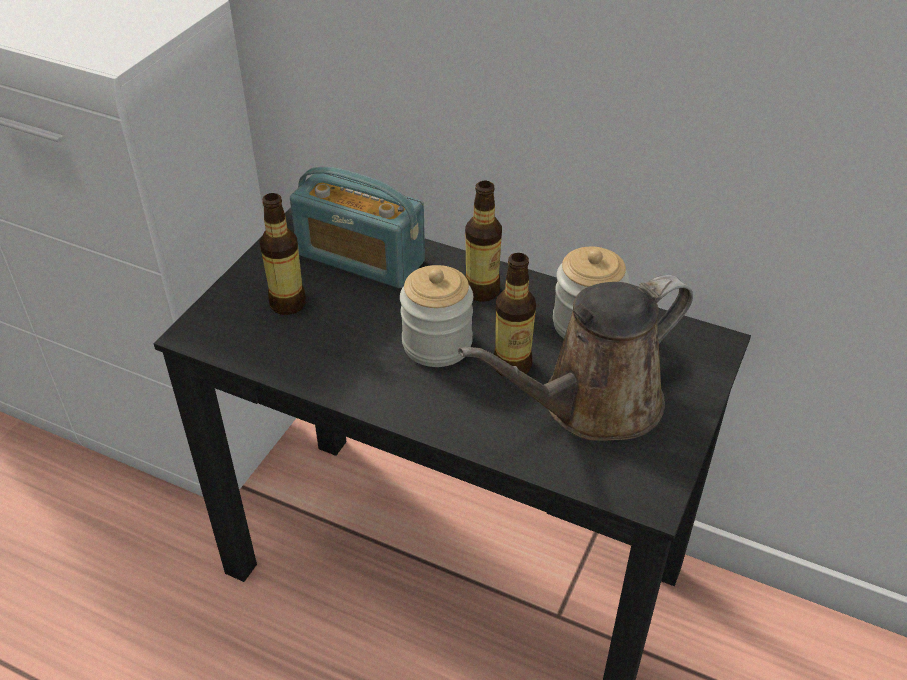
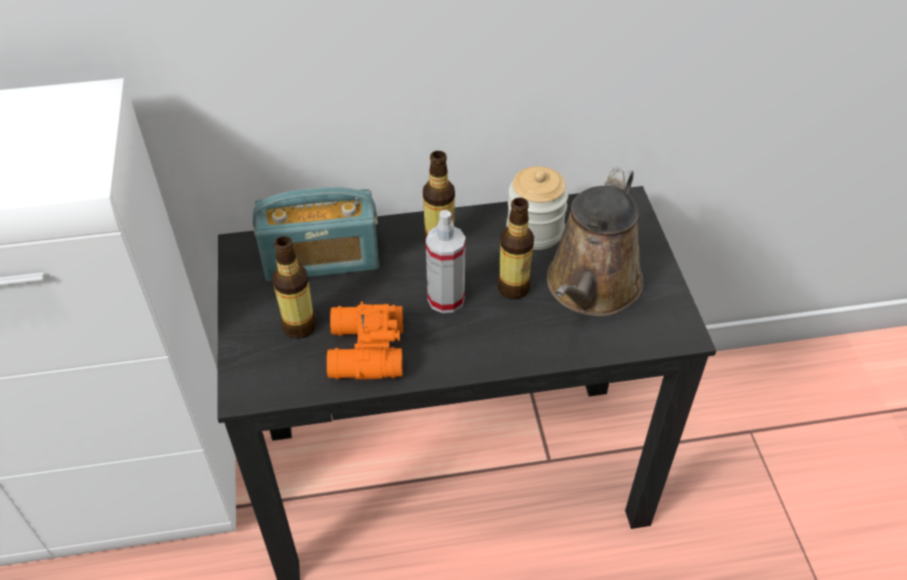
camera: 35 degrees left, 5 degrees up
jar [400,265,473,367] -> spray bottle [426,210,466,313]
none -> orange binoculars [327,301,403,379]

